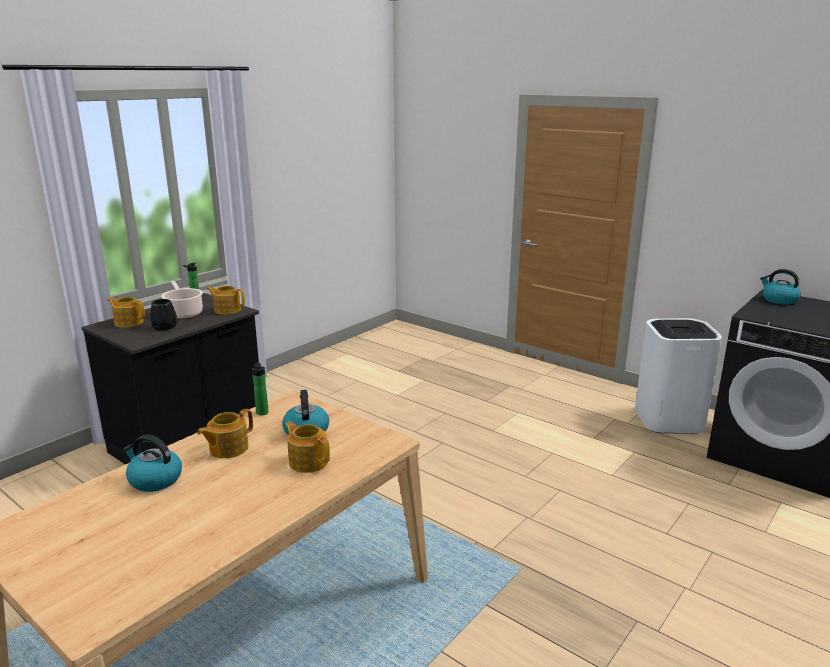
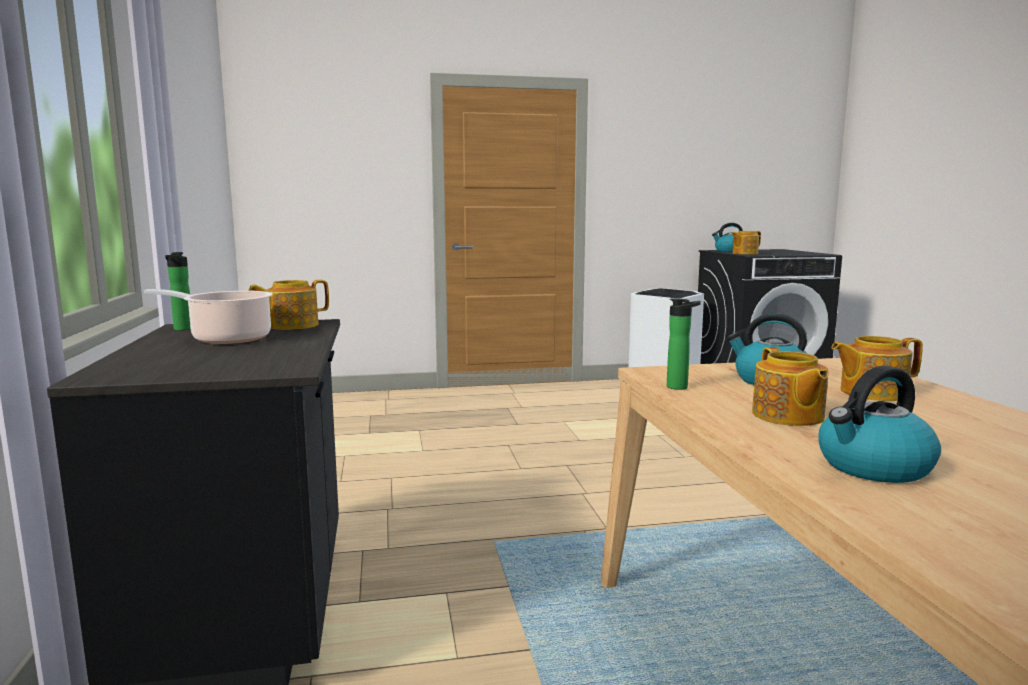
camera: 50 degrees left, 10 degrees down
teapot [107,297,145,328] -> teapot moved to [731,231,761,254]
black vase [150,299,177,330] -> none

